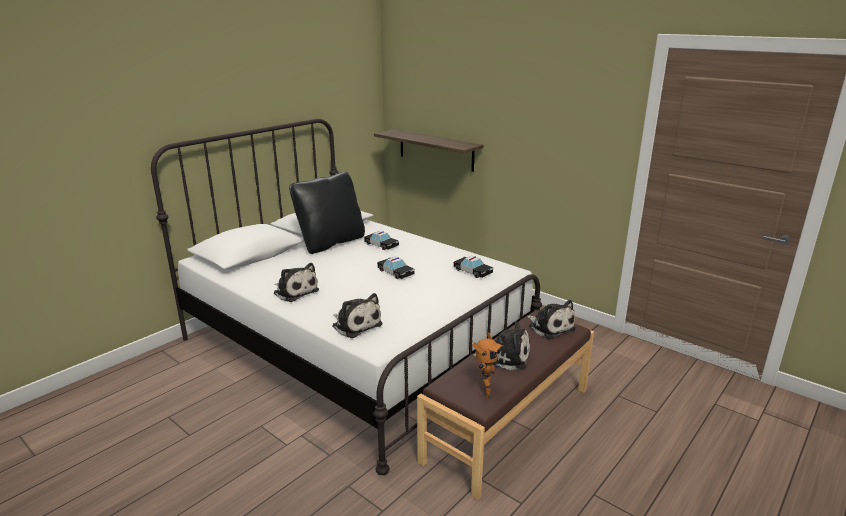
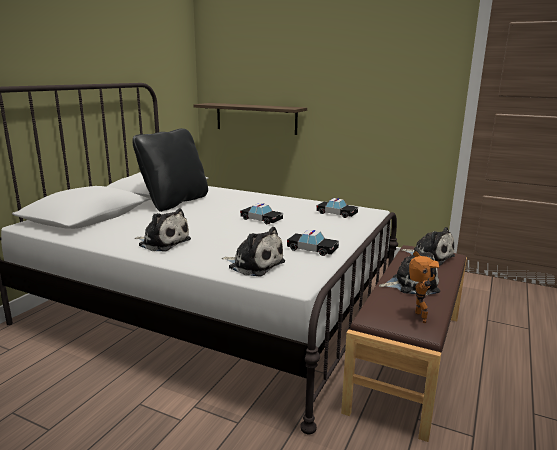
camera: 15 degrees left, 5 degrees down
toy car [364,231,399,250] -> toy car moved to [287,230,339,256]

